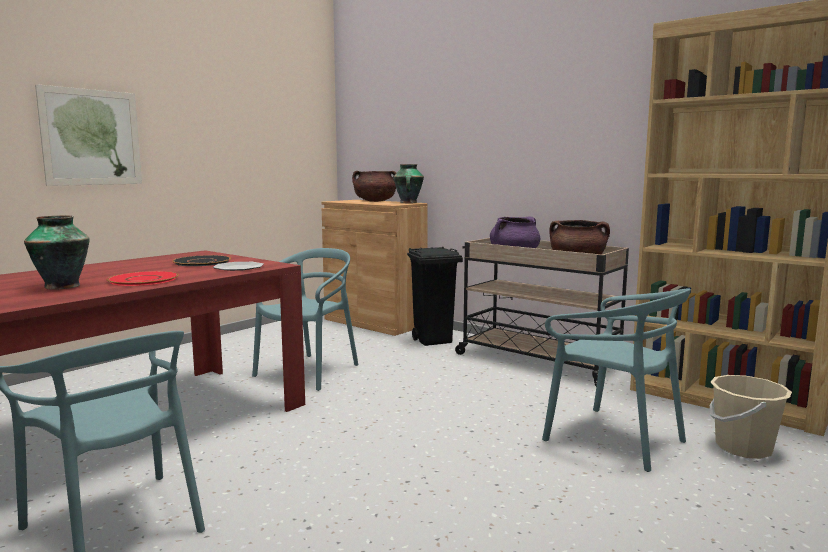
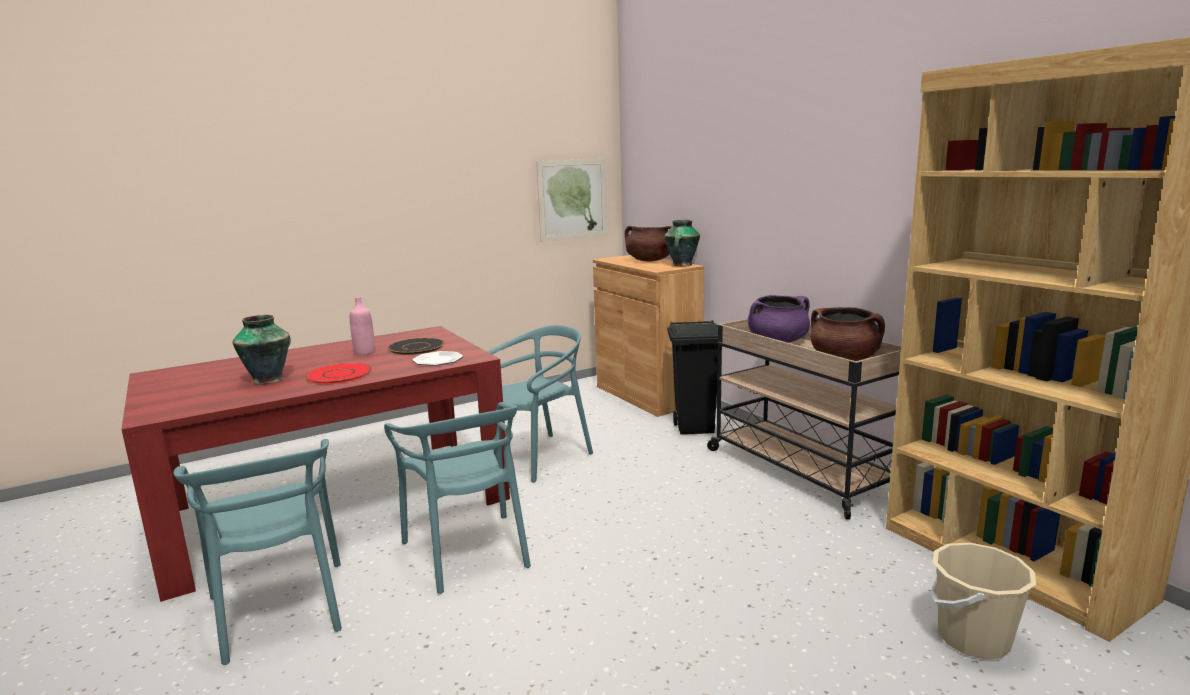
camera: 20 degrees right, 5 degrees up
picture [35,84,142,186] -> picture moved to [536,159,607,242]
turquoise chair [542,288,691,472] -> turquoise chair moved to [384,402,531,594]
none -> pink bottle [350,297,375,355]

